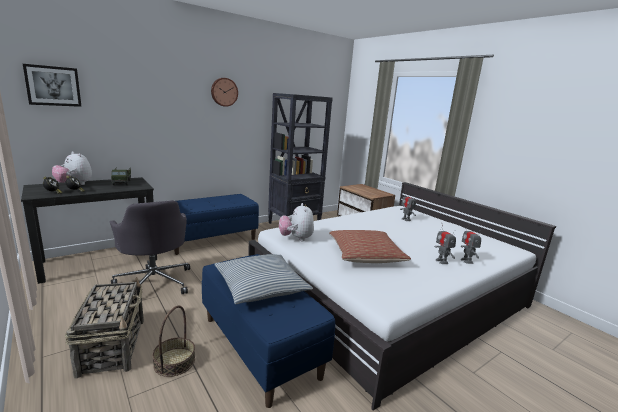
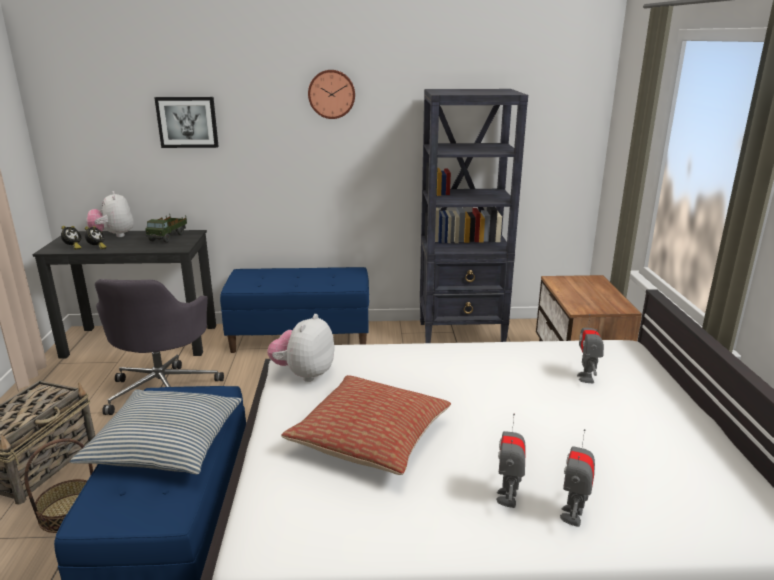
camera: 35 degrees right, 5 degrees up
picture [23,64,82,107] -> picture moved to [154,97,219,148]

